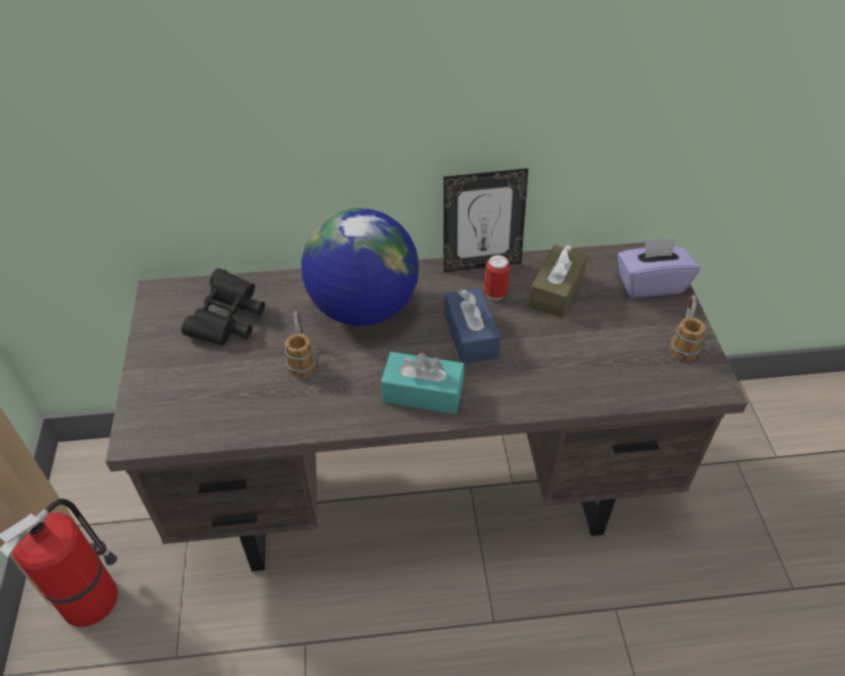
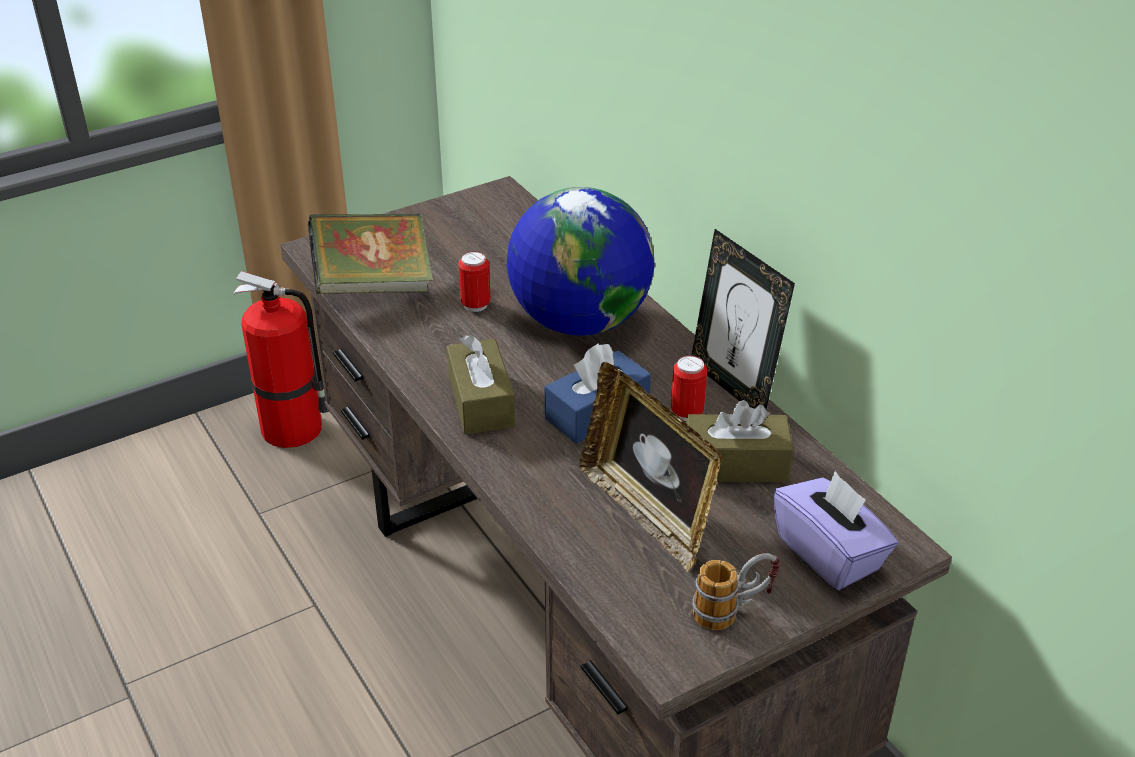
camera: 65 degrees right, 10 degrees down
black binoculars [181,268,265,346] -> none
mug [285,310,316,378] -> can [458,251,491,312]
turquoise tissue box [381,352,464,414] -> brown tissue box [447,335,515,435]
none -> book [308,213,433,294]
none -> picture frame [580,362,722,572]

